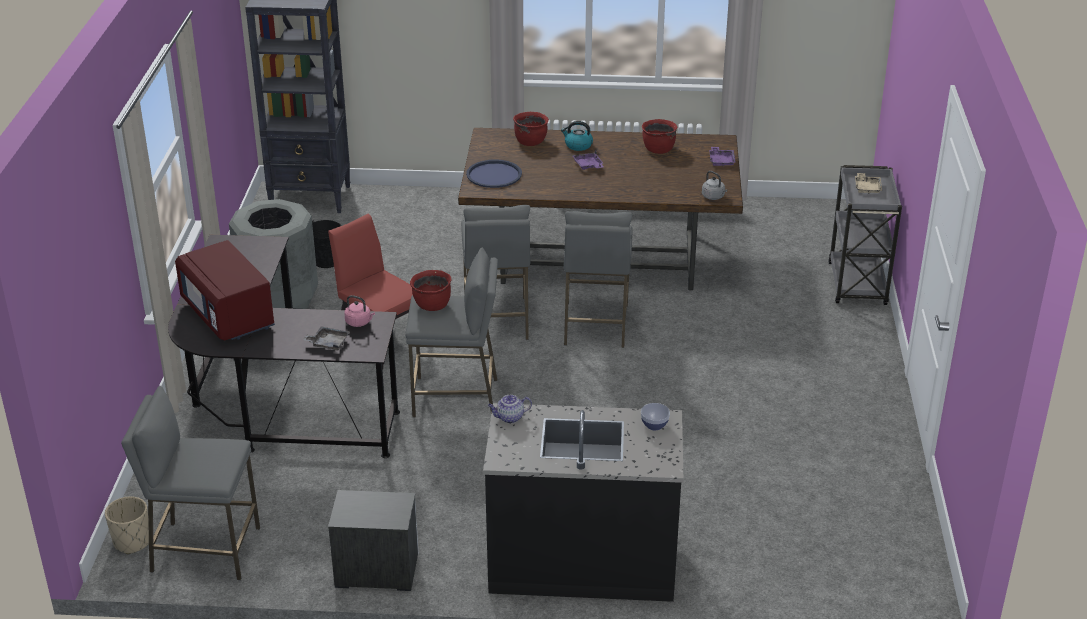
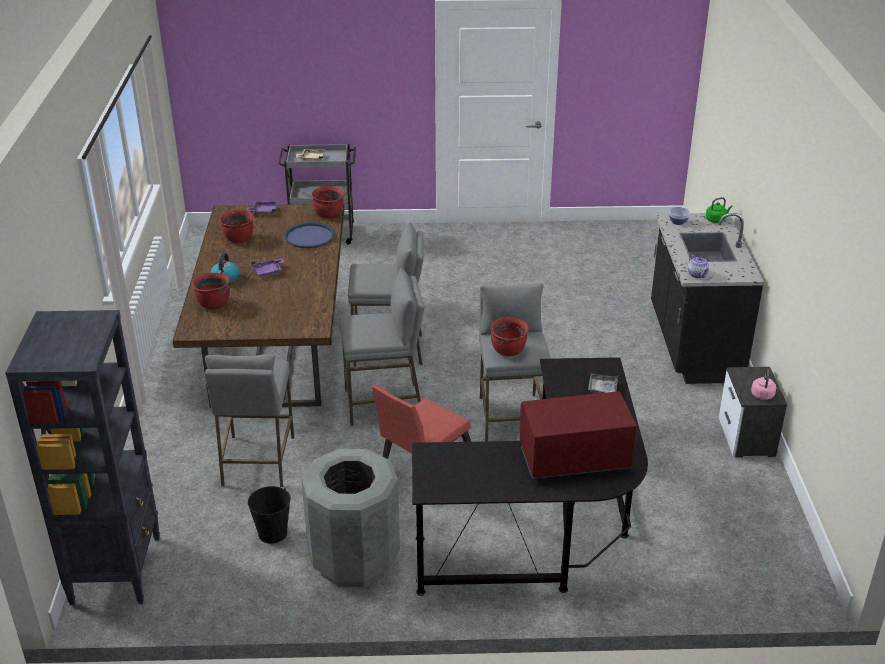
camera: 95 degrees left, 0 degrees up
beige planter [105,497,149,554] -> none
grey stool [121,386,260,580] -> grey stool moved to [205,354,294,487]
red microwave [175,240,275,340] -> red microwave turned 150 degrees counterclockwise [519,391,637,479]
pink kettle [344,295,375,327] -> pink kettle moved to [751,369,776,400]
blue tray [466,159,522,188] -> blue tray moved to [284,222,335,248]
grey kettle [702,171,727,200] -> red cooking pot [312,186,344,218]
none -> green kettle [706,197,732,223]

